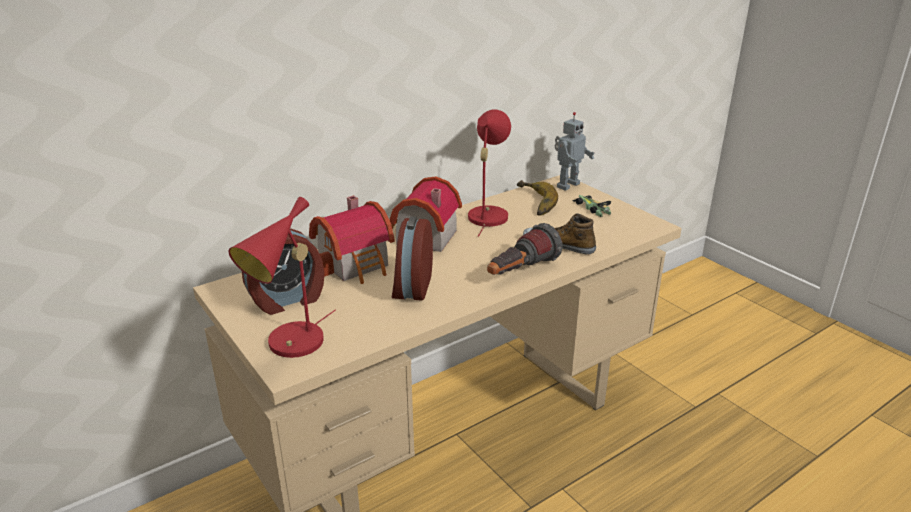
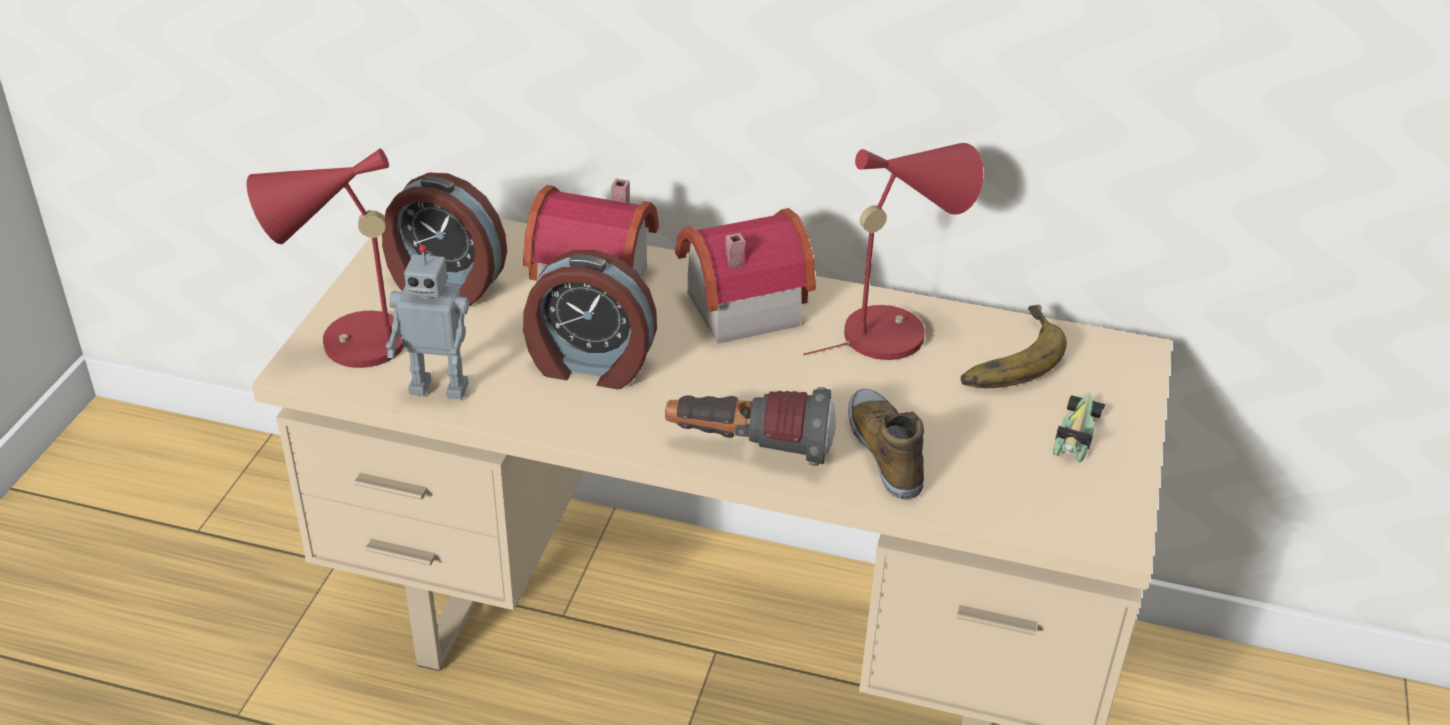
camera: 50 degrees right, 10 degrees up
alarm clock [392,217,433,301] -> alarm clock turned 135 degrees counterclockwise [523,250,657,389]
toy robot [555,112,595,191] -> toy robot moved to [386,245,469,399]

